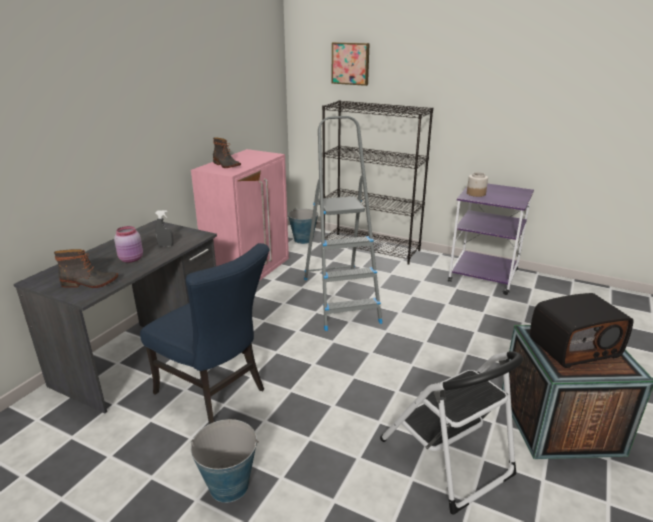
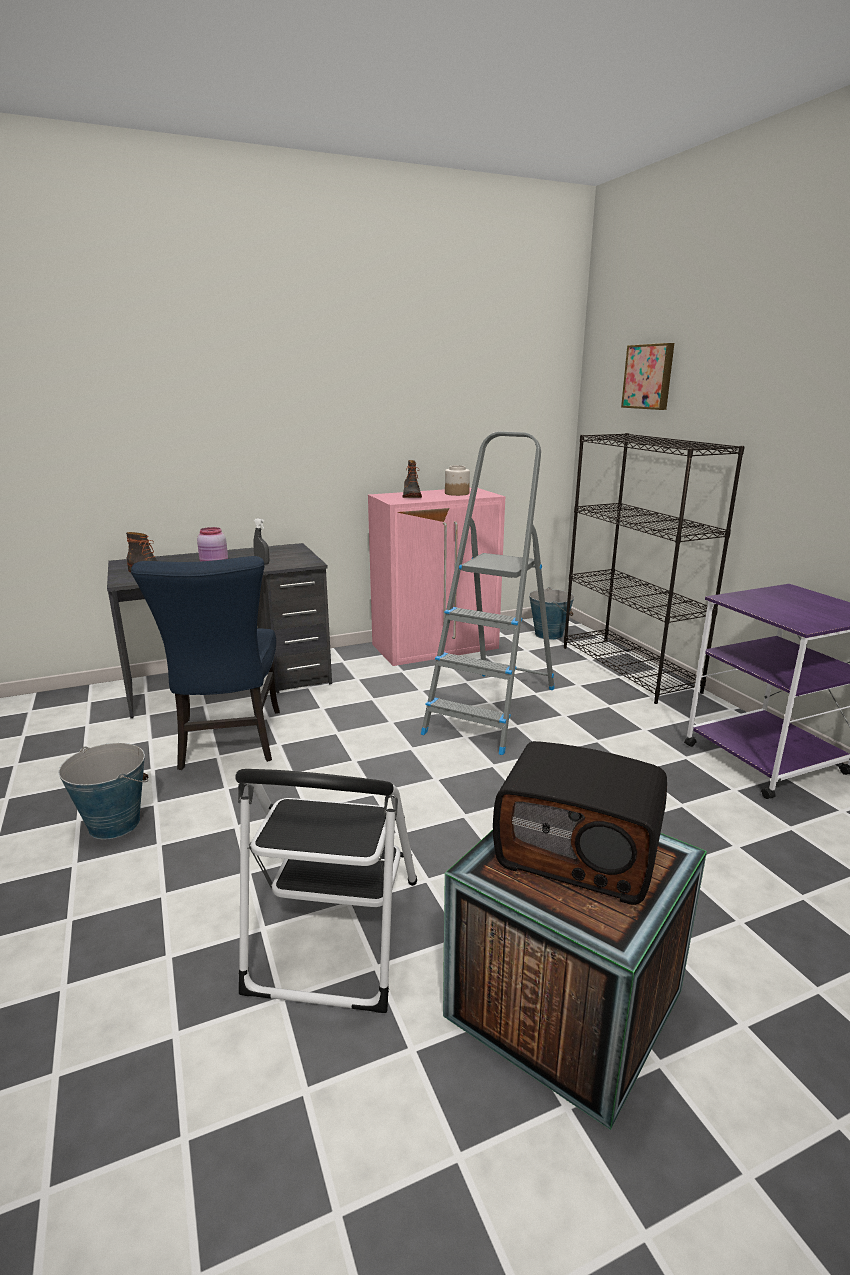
camera: 40 degrees right, 5 degrees down
jar [467,172,488,197] -> jar moved to [445,465,470,496]

